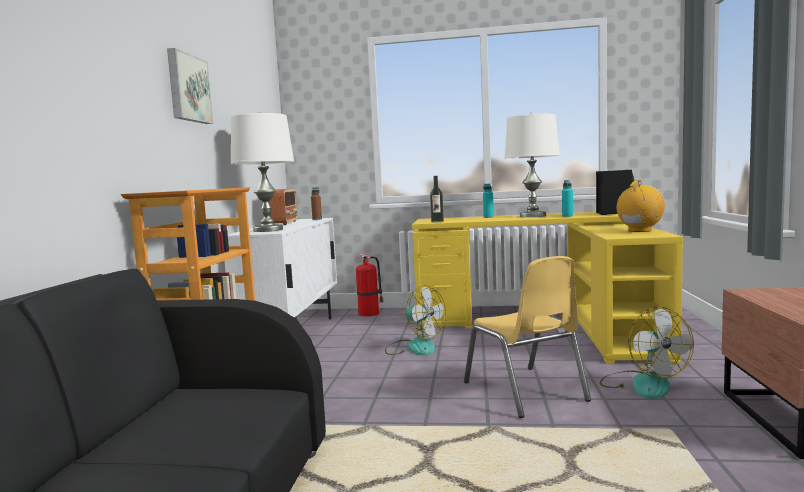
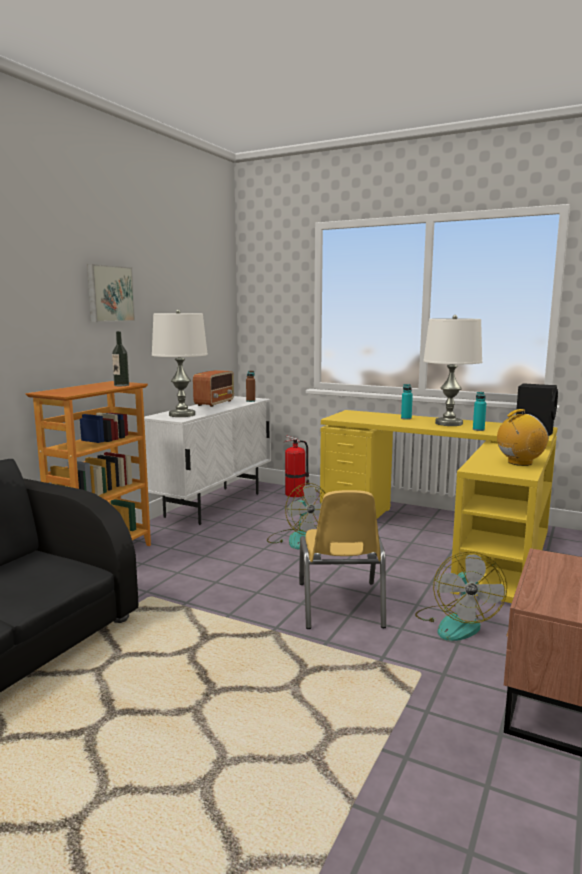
camera: 20 degrees right, 5 degrees up
bottle [430,176,444,223] -> bottle moved to [112,331,129,386]

